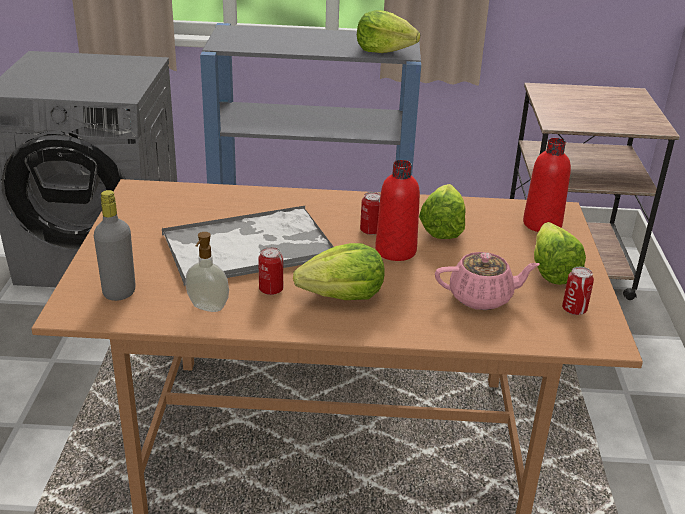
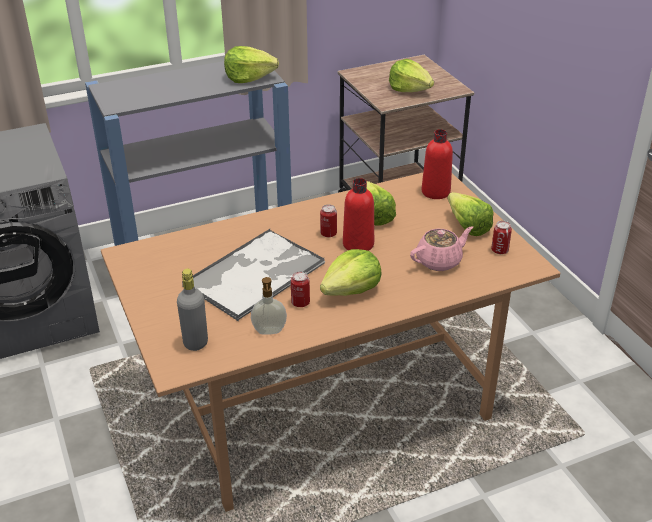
camera: 25 degrees left, 5 degrees up
none -> lettuce [389,59,434,92]

